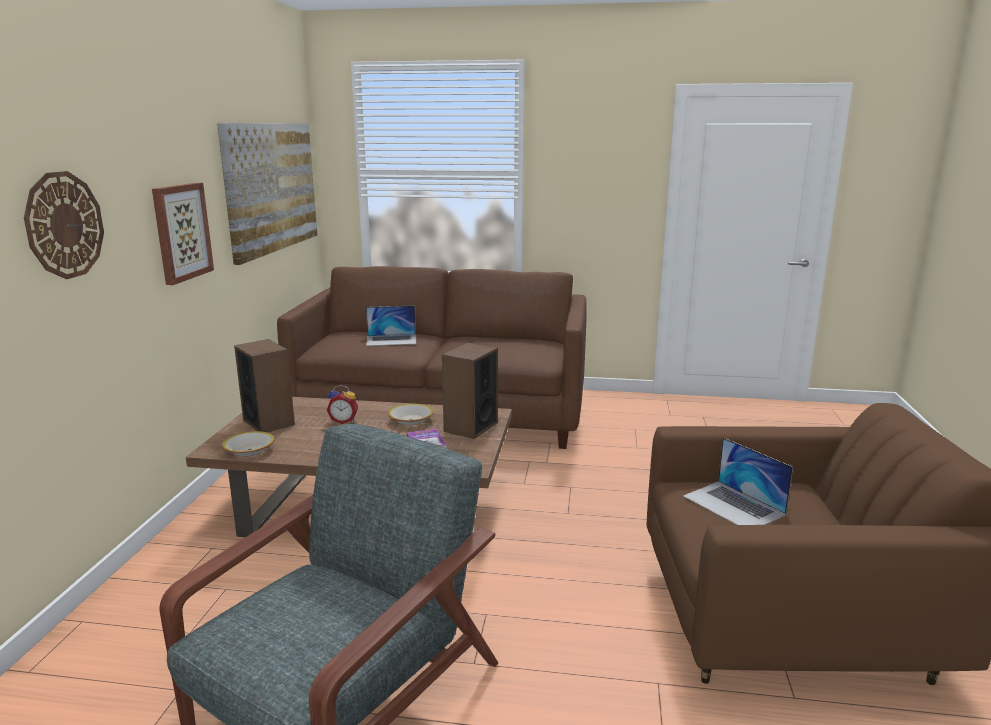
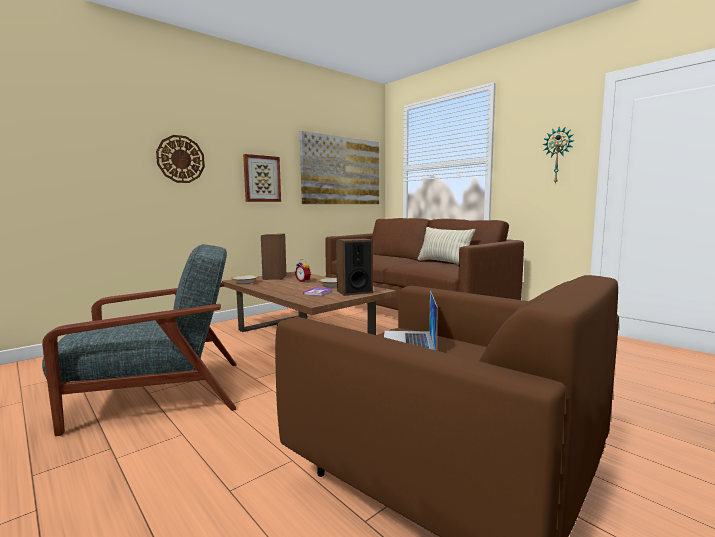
camera: 40 degrees right, 10 degrees down
laptop [366,306,416,346] -> none
none -> pillow [418,227,475,265]
none -> wall clock [543,126,574,184]

